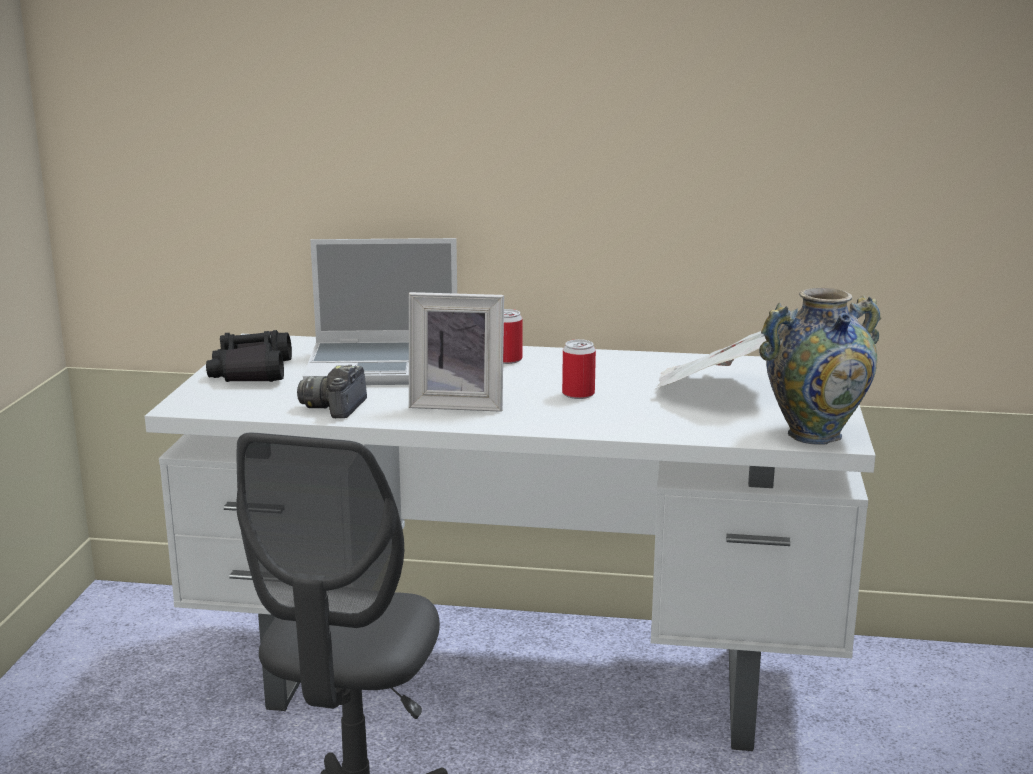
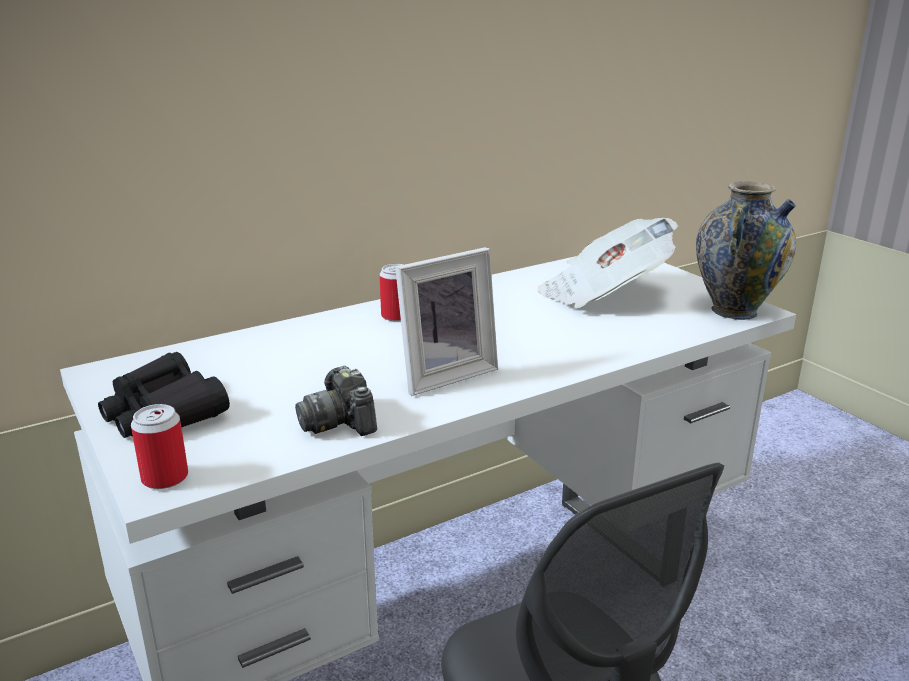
camera: 40 degrees left, 5 degrees up
laptop [303,238,457,385] -> none
can [562,339,596,399] -> can moved to [131,404,188,489]

